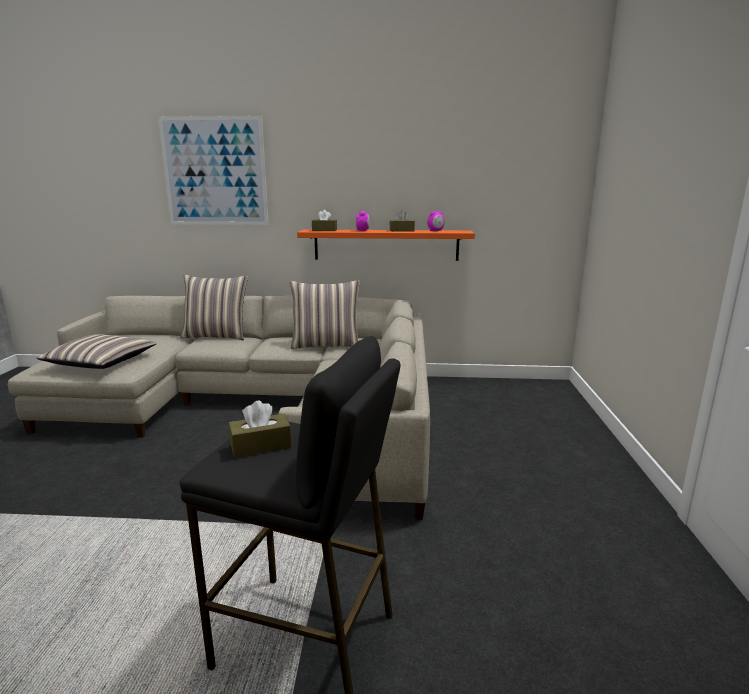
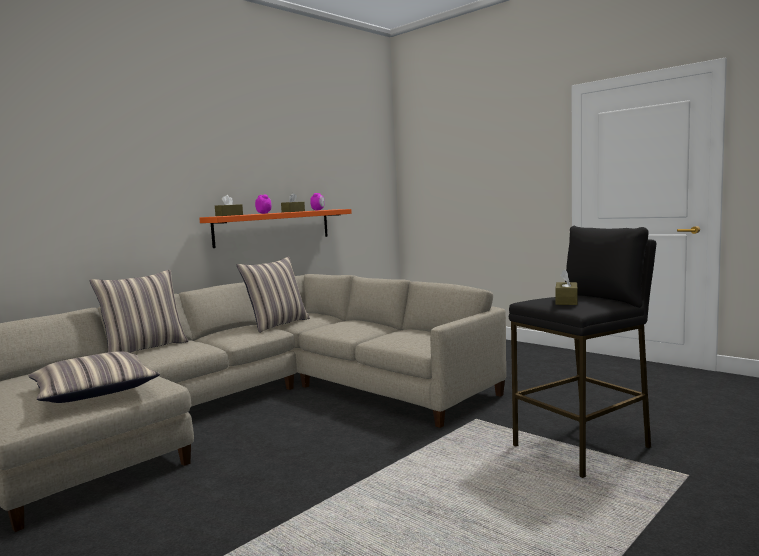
camera: 50 degrees left, 10 degrees down
picture [158,116,269,225] -> none

